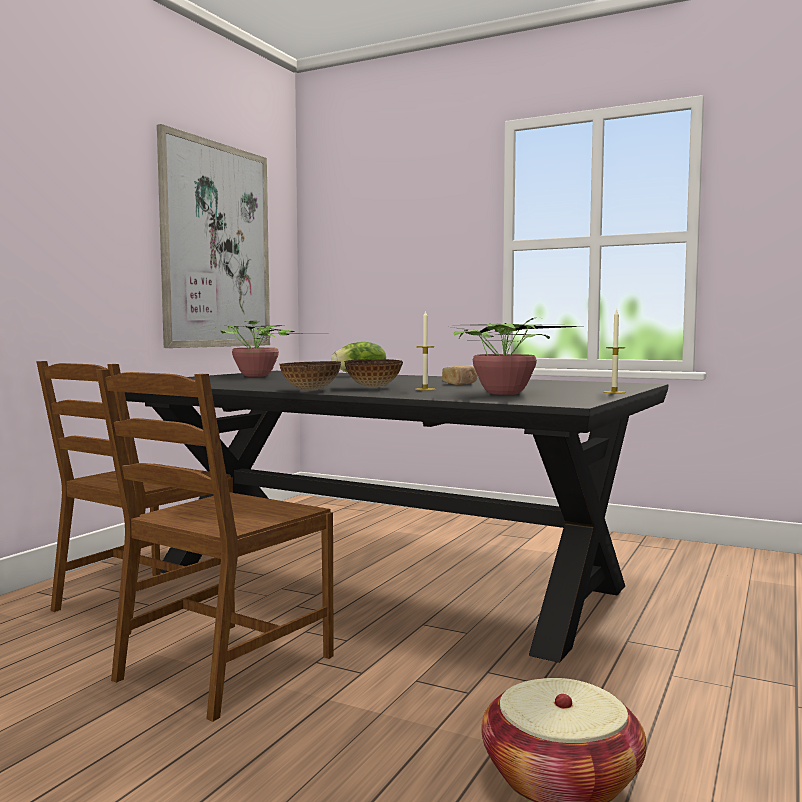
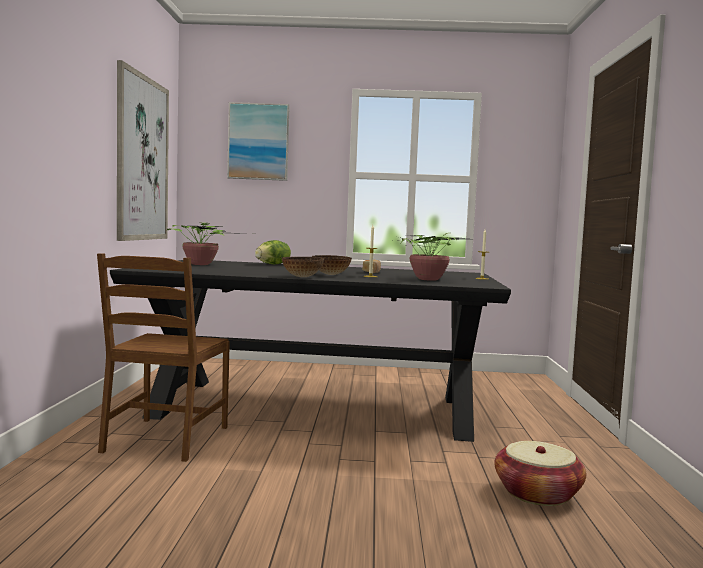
camera: 25 degrees left, 0 degrees up
brown chair [96,369,334,722] -> none
none -> picture [227,102,290,181]

